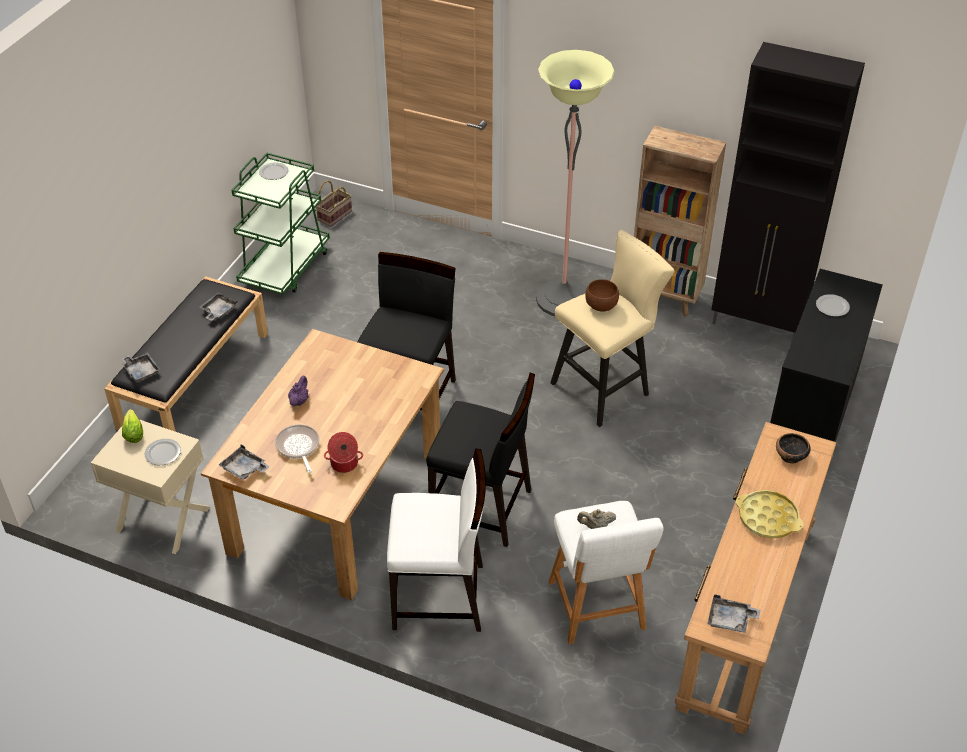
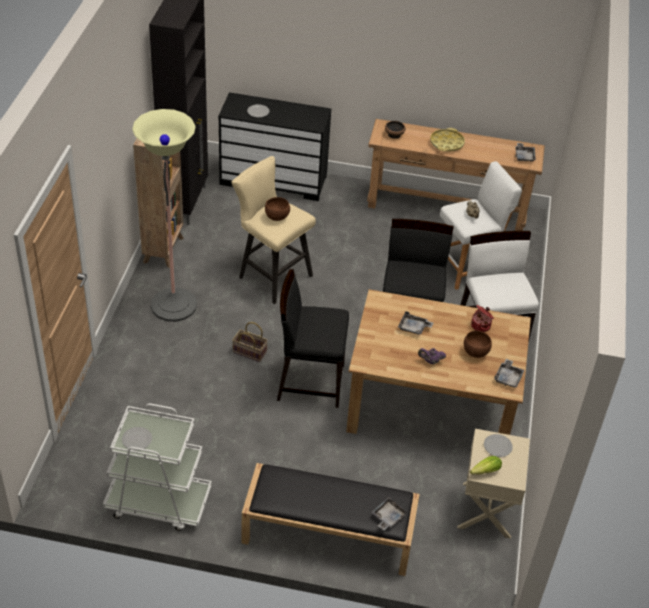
camera: 105 degrees left, 0 degrees up
grey tray [199,293,238,321] -> grey tray moved to [398,311,433,335]
green cart [232,153,330,295] -> white cart [103,404,212,531]
frying pan [275,424,319,473] -> brown bowl [464,330,492,358]
basket [316,180,352,227] -> basket moved to [232,322,268,362]

